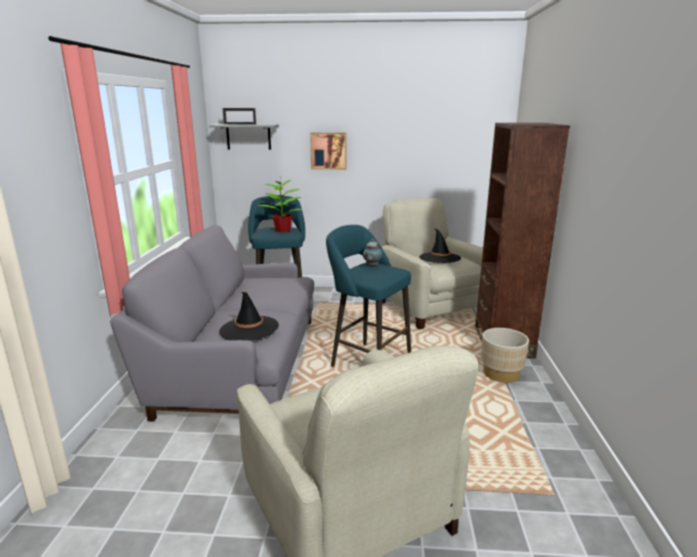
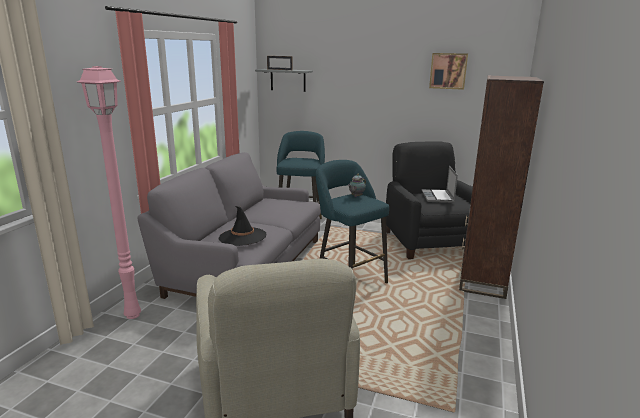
camera: 15 degrees right, 0 degrees up
potted plant [258,180,302,232] -> none
picture [310,132,347,170] -> picture moved to [429,53,468,90]
beige armchair [382,198,483,329] -> black armchair [386,141,473,259]
black hat [419,228,461,263] -> laptop [422,166,458,203]
beige planter [481,328,529,383] -> none
none -> pink floor lamp [77,66,141,319]

